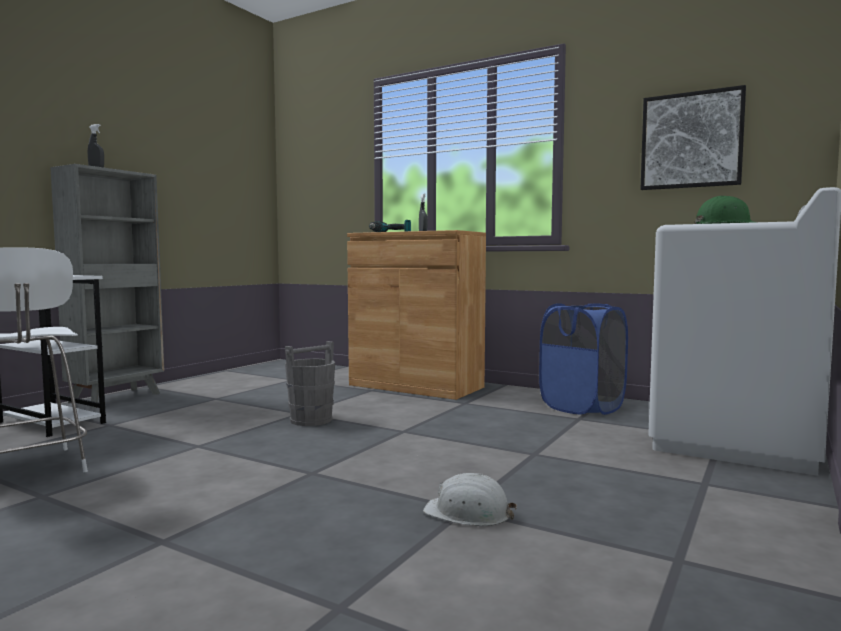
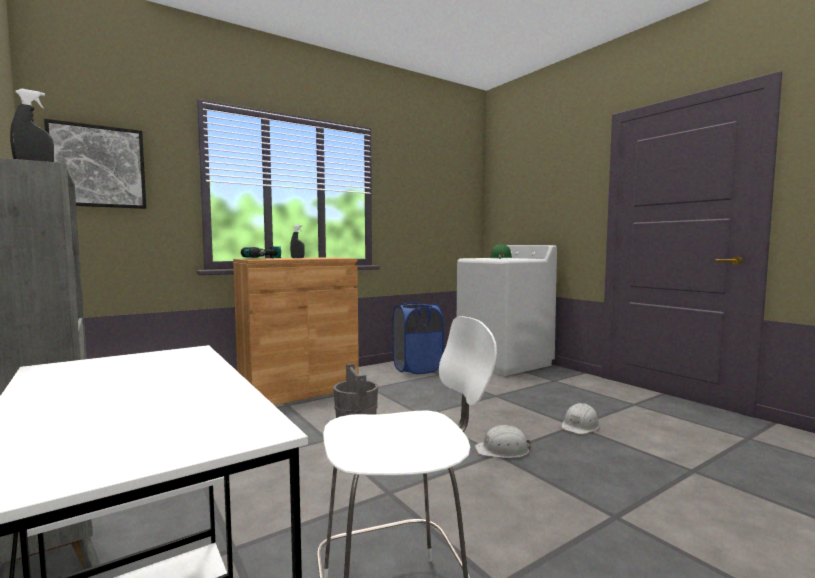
camera: 65 degrees left, 0 degrees up
picture [641,85,746,190] -> picture moved to [44,119,146,209]
none -> white hard hat [475,425,531,458]

